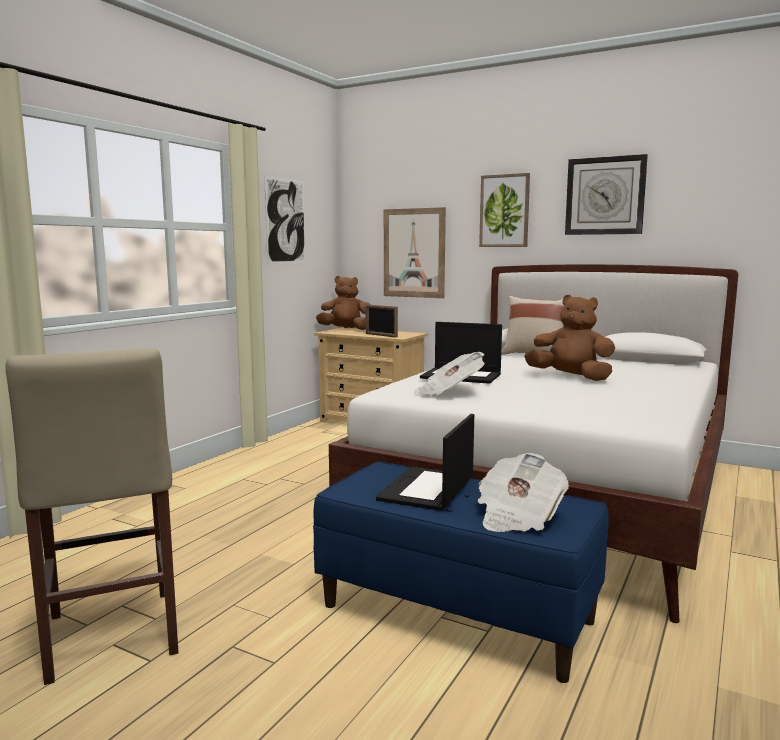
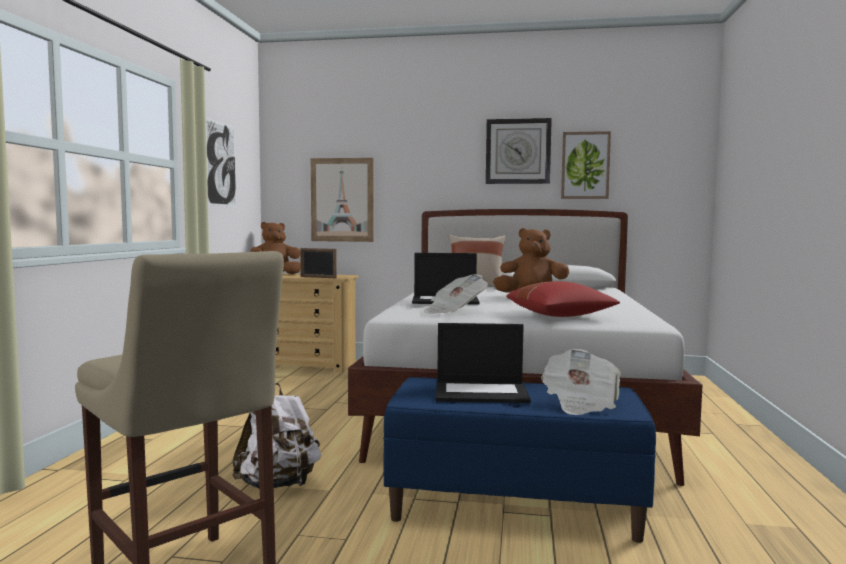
camera: 20 degrees left, 5 degrees down
laptop [376,414,474,511] -> laptop turned 90 degrees counterclockwise [436,323,531,403]
picture [479,173,530,247] -> picture moved to [561,131,611,199]
none -> white backpack [232,383,321,489]
none -> red pillow [506,281,620,317]

